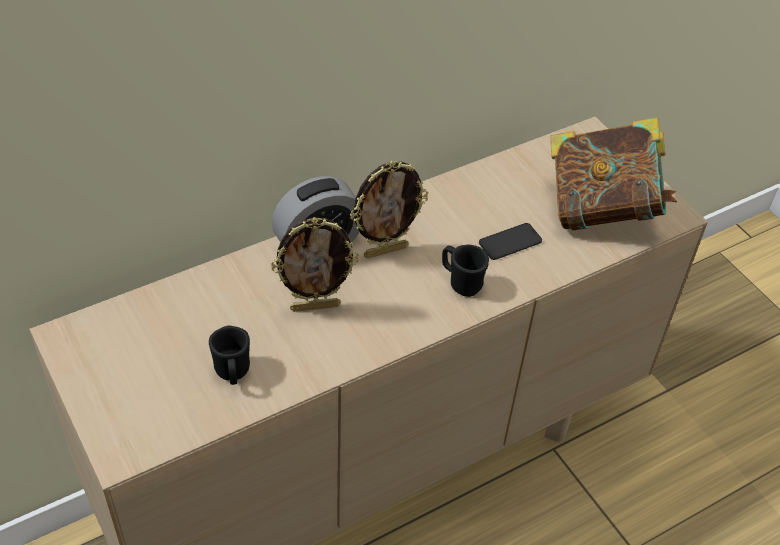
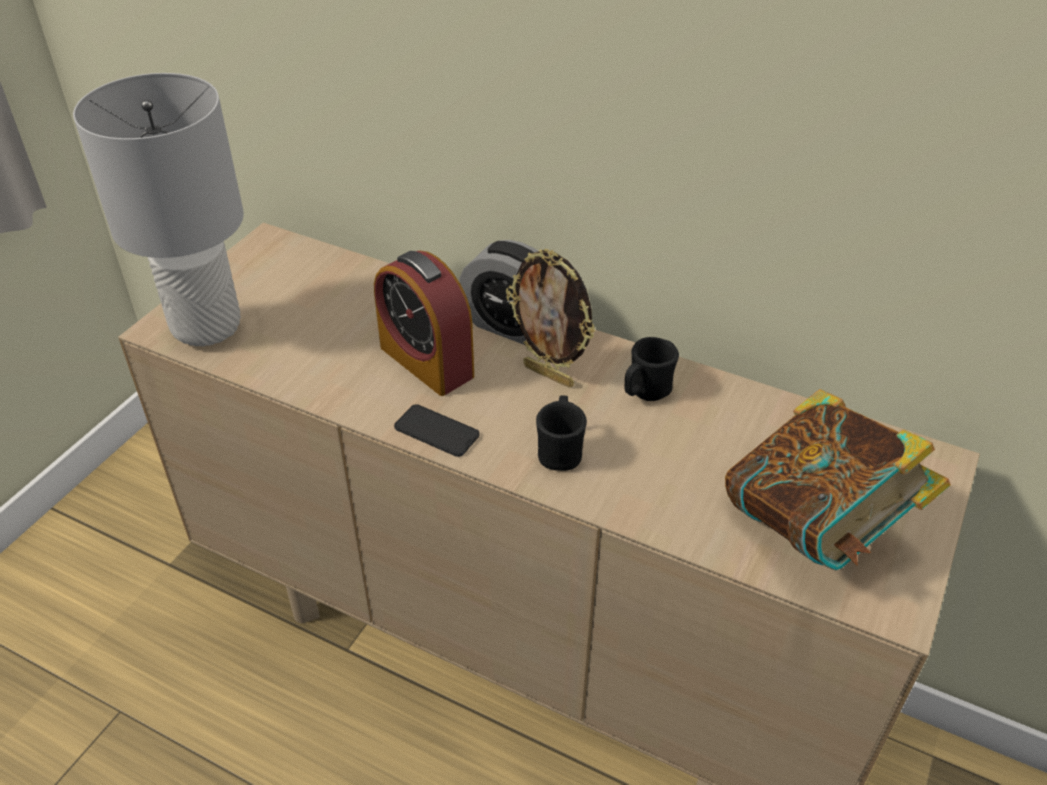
camera: 60 degrees right, 5 degrees down
black mug [209,326,250,385] -> black mug moved to [625,337,679,401]
picture frame [271,217,359,312] -> alarm clock [374,250,474,396]
phone [479,223,542,260] -> phone moved to [394,404,479,457]
none -> grey table lamp [73,73,244,346]

